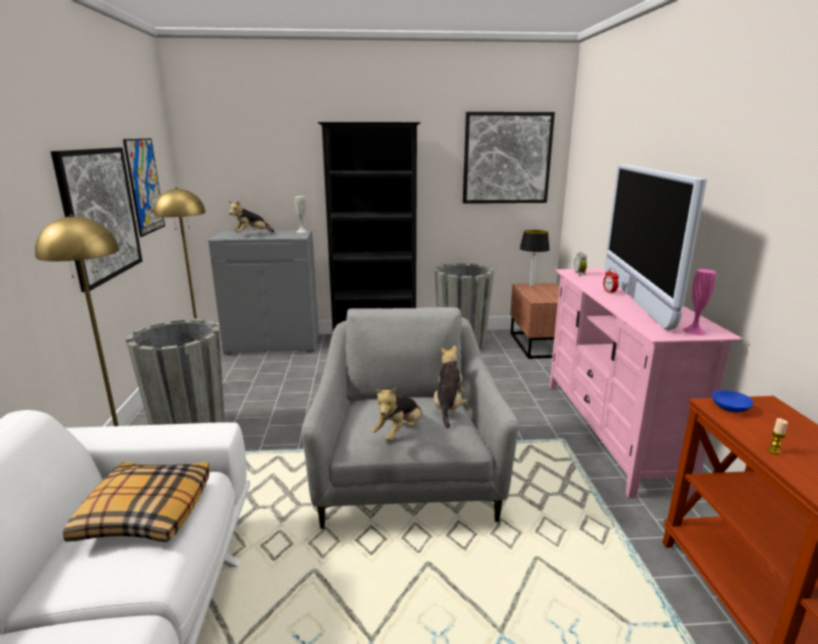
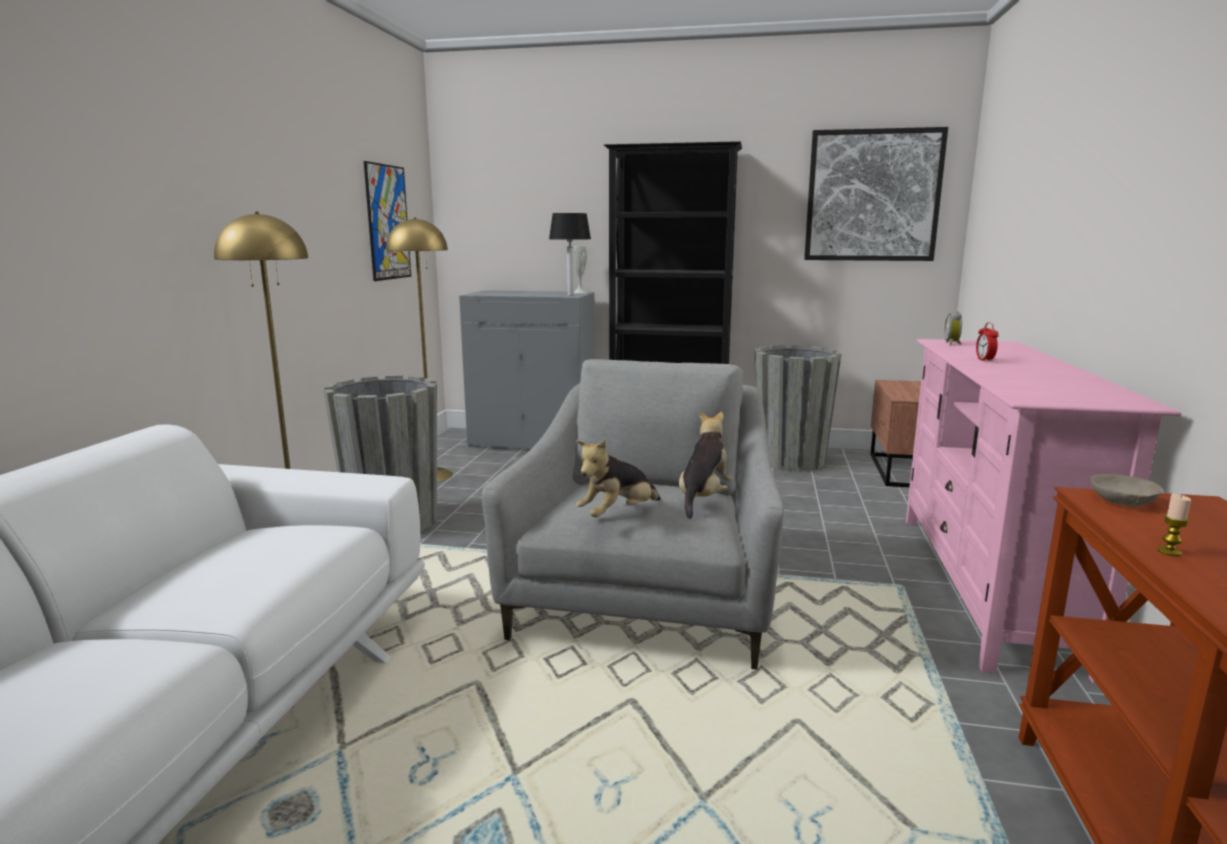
camera: 15 degrees right, 5 degrees down
picture [51,148,142,292] -> none
pillow [63,462,210,542] -> none
plush toy [229,201,275,233] -> none
table lamp [520,230,550,287] -> table lamp moved to [549,213,591,296]
television [605,164,707,330] -> none
pink vase [683,269,716,335] -> none
blue bowl [712,390,753,413] -> beige bowl [1090,474,1163,507]

